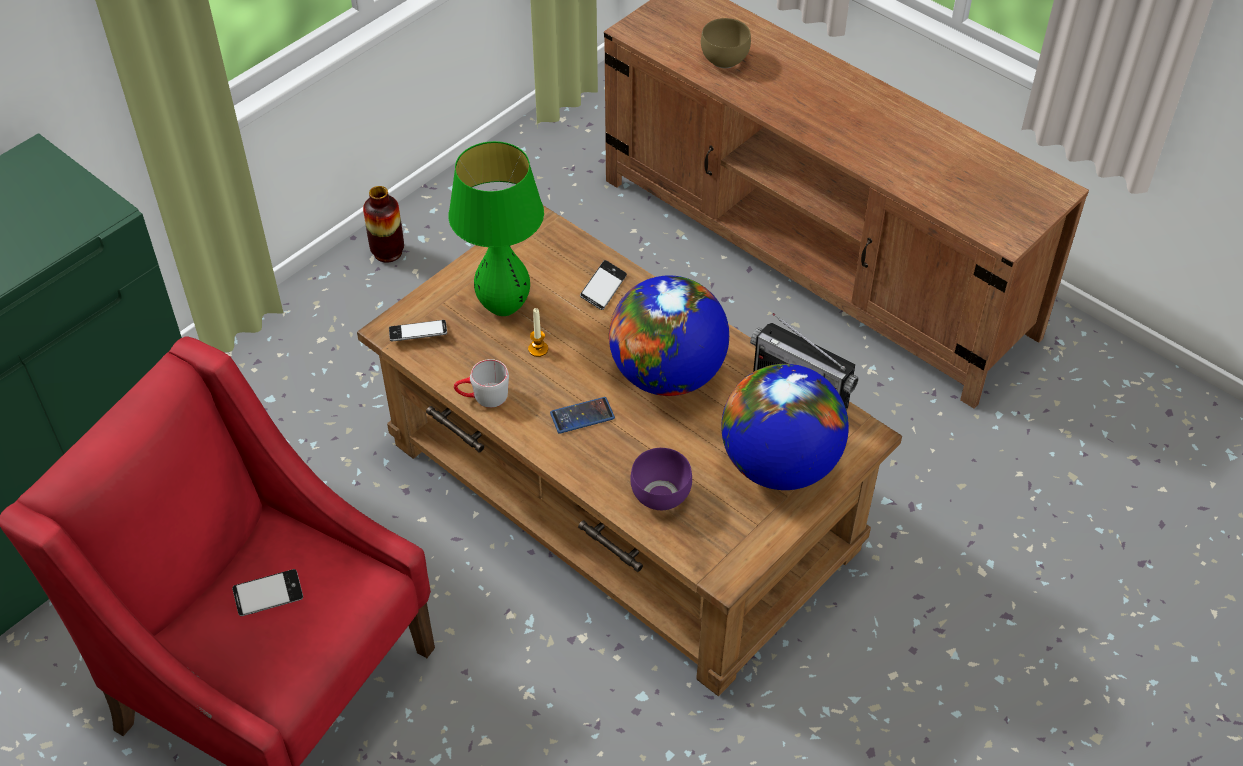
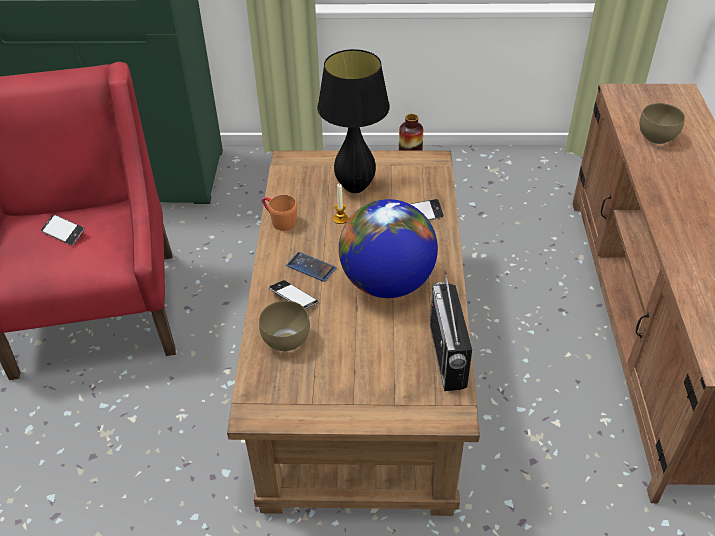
camera: 50 degrees right, 5 degrees down
phone [389,320,447,341] -> phone moved to [269,280,318,309]
green table lamp [448,141,544,316] -> black table lamp [317,49,390,193]
grey mug [454,359,509,408] -> orange mug [263,195,297,231]
purple bowl [630,448,692,510] -> brown bowl [259,300,310,351]
globe [721,364,849,490] -> none

